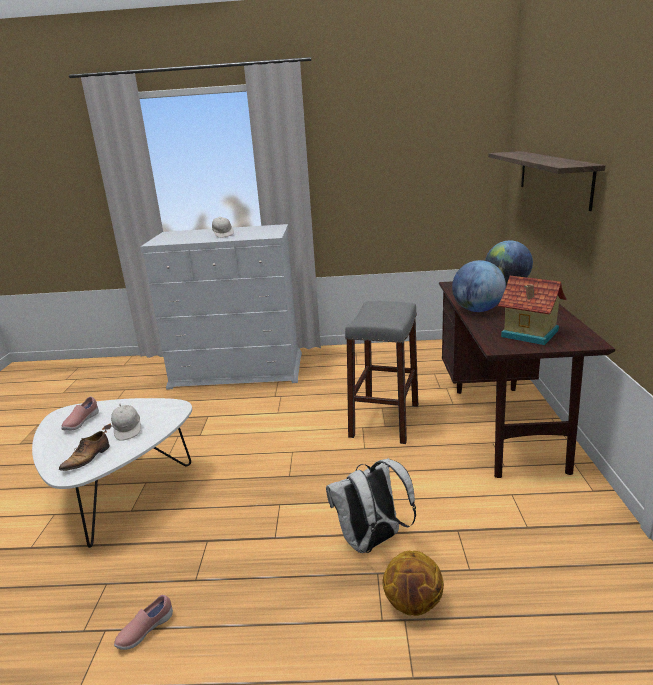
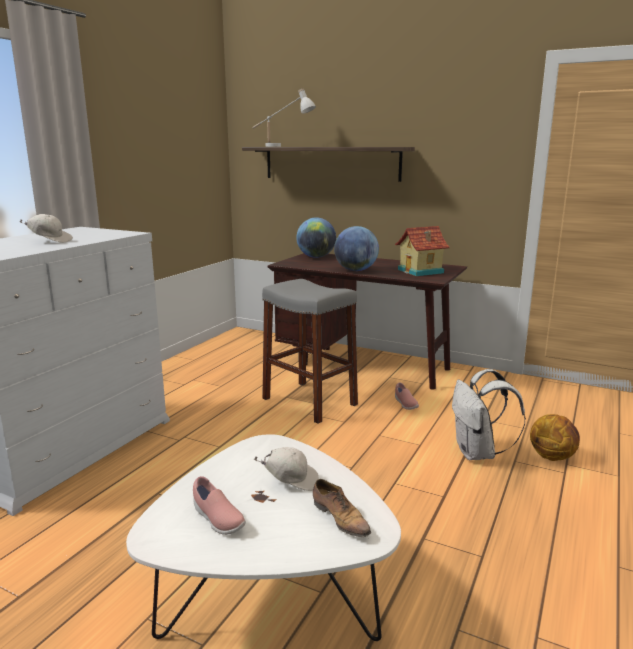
camera: 65 degrees left, 5 degrees down
pink shoe [114,595,173,650] -> pink shoe moved to [395,382,419,410]
none -> white table lamp [252,89,316,147]

